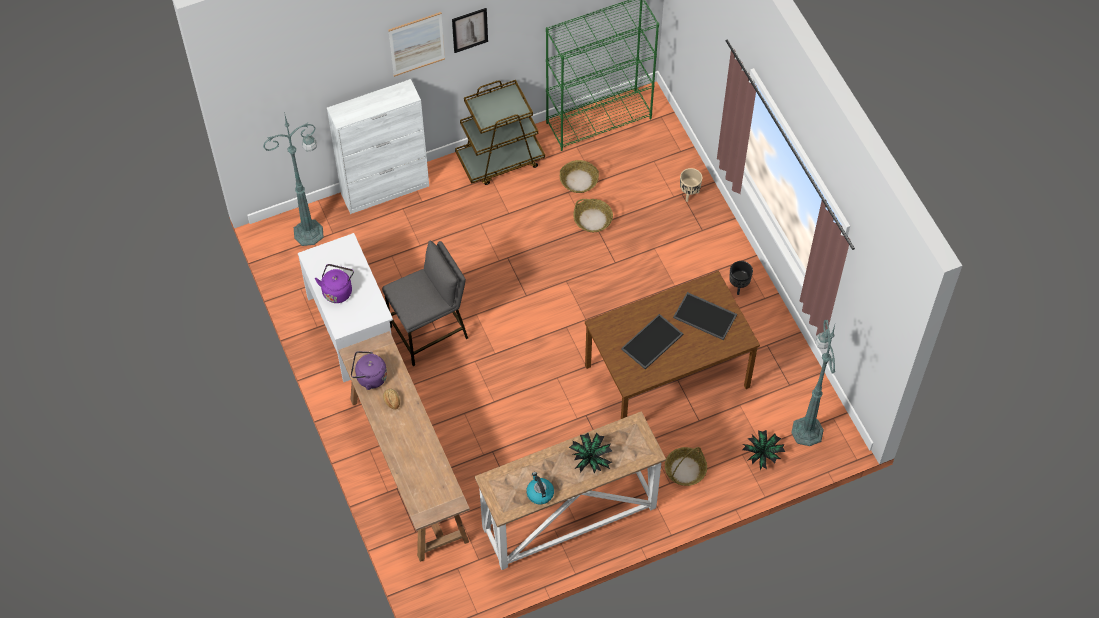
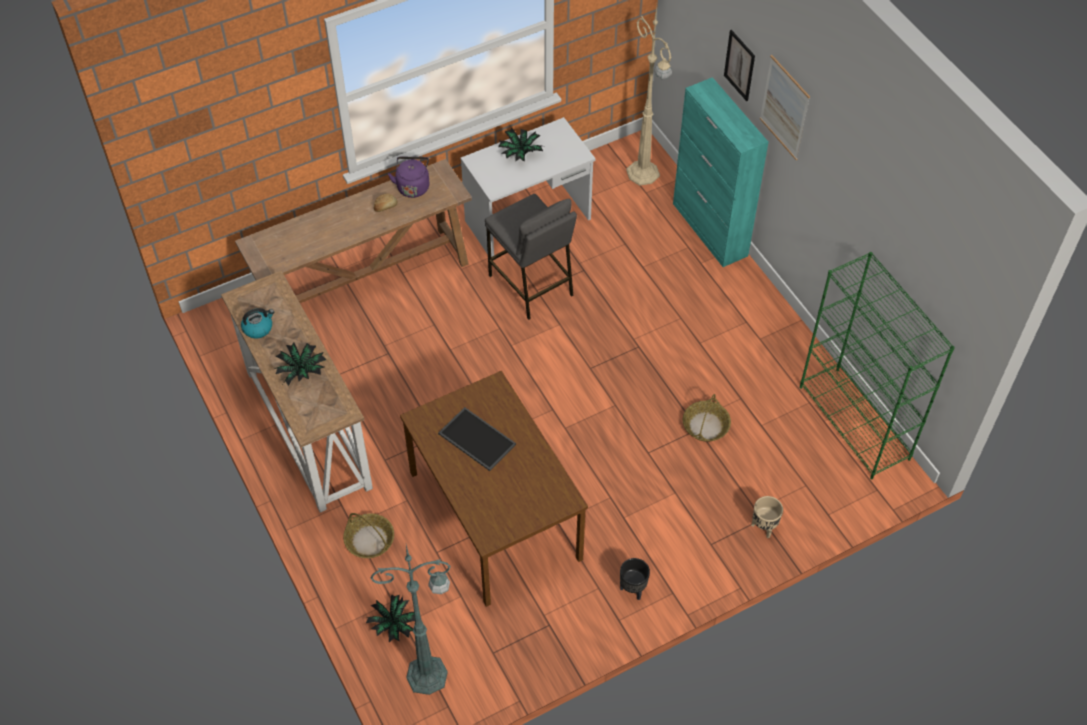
camera: 85 degrees right, 5 degrees down
green floor lamp [263,112,324,246] -> beige floor lamp [626,5,672,186]
purple kettle [315,264,354,303] -> potted plant [498,128,543,162]
white cabinet [327,79,429,214] -> turquoise cabinet [673,77,769,267]
picture [452,8,488,53] -> picture moved to [724,30,755,101]
brown cart [455,80,545,185] -> none
basket [560,160,599,193] -> none
tray [673,292,737,340] -> none

